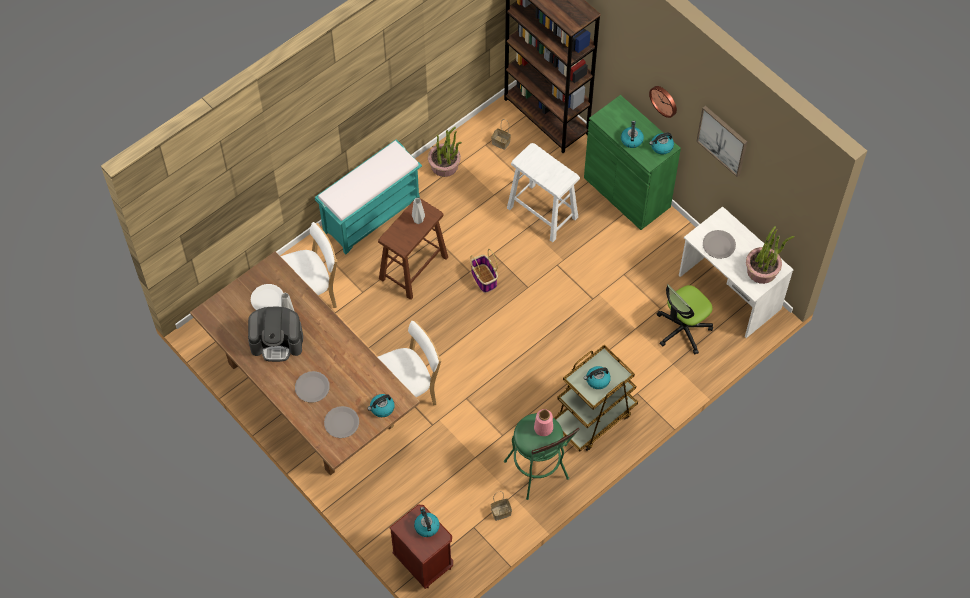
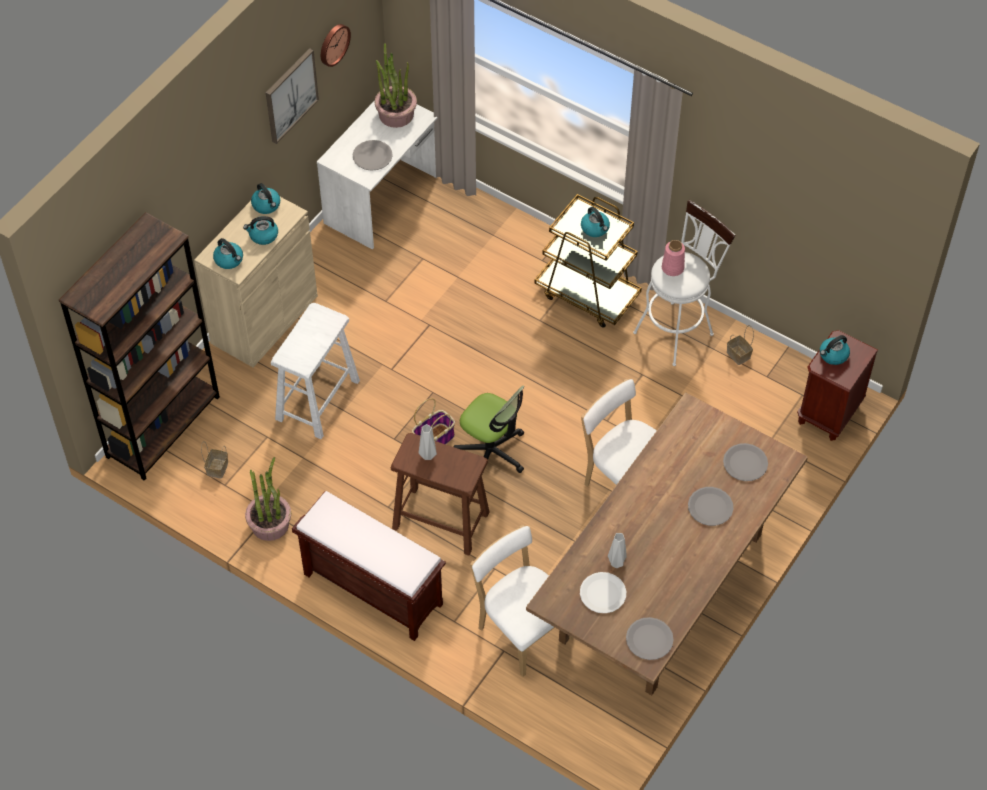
camera: 105 degrees left, 5 degrees down
coffee machine [248,307,303,362] -> none
turquoise bench [315,139,422,255] -> brown bench [292,491,446,641]
kettle [368,394,395,417] -> kettle moved to [213,238,243,269]
green stool [504,413,580,500] -> white stool [633,200,735,366]
green cabinet [584,95,681,230] -> beige cabinet [194,197,318,367]
wall clock [649,86,677,118] -> wall clock moved to [321,24,351,67]
office chair [657,284,713,354] -> office chair moved to [454,386,524,473]
none -> grey plate [626,617,674,660]

